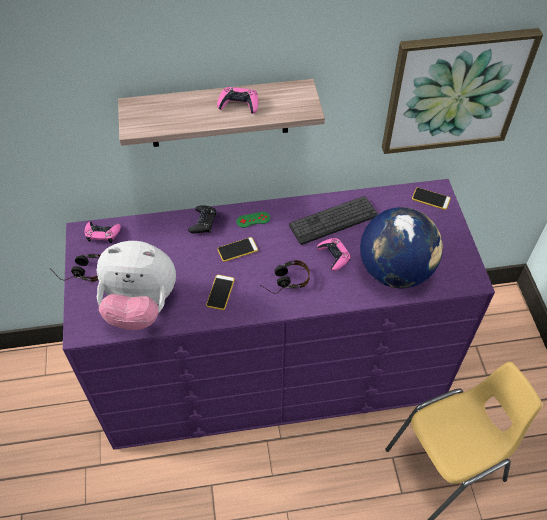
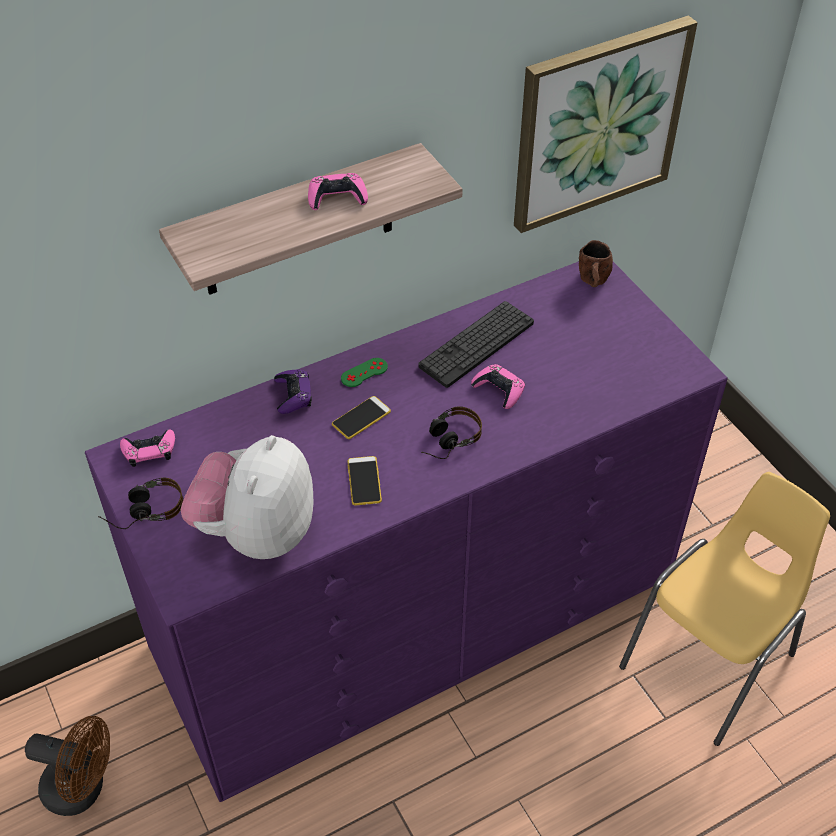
camera: 20 degrees left, 5 degrees down
plush toy [96,241,176,330] -> plush toy turned 120 degrees clockwise [181,435,314,559]
black game controller [188,205,216,234] -> purple game controller [274,369,312,414]
globe [360,207,443,288] -> none
phone [412,187,451,210] -> brown mug [579,240,613,287]
none -> brown fan [25,716,110,816]

